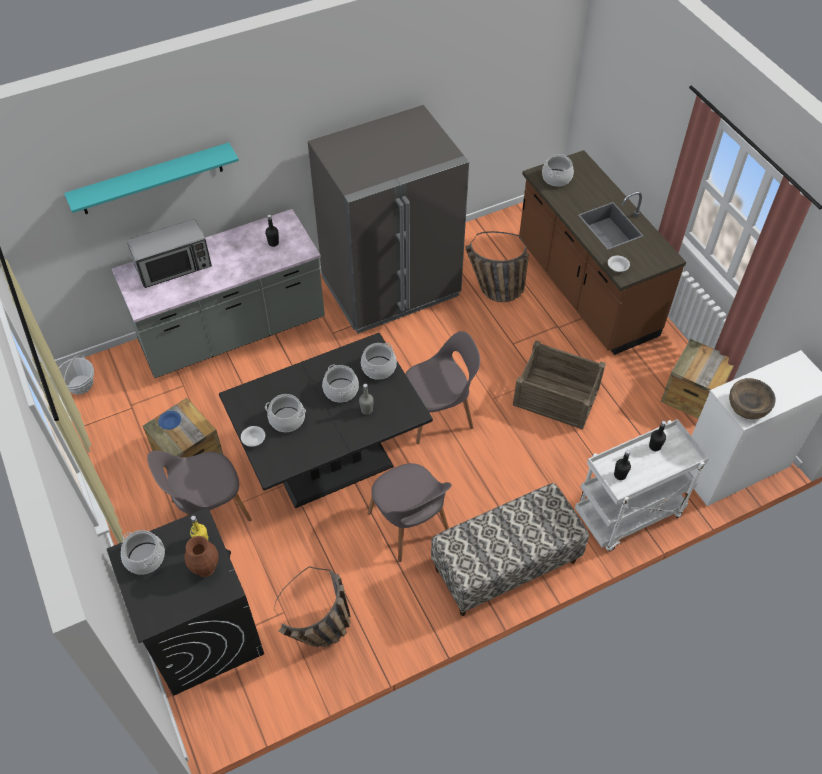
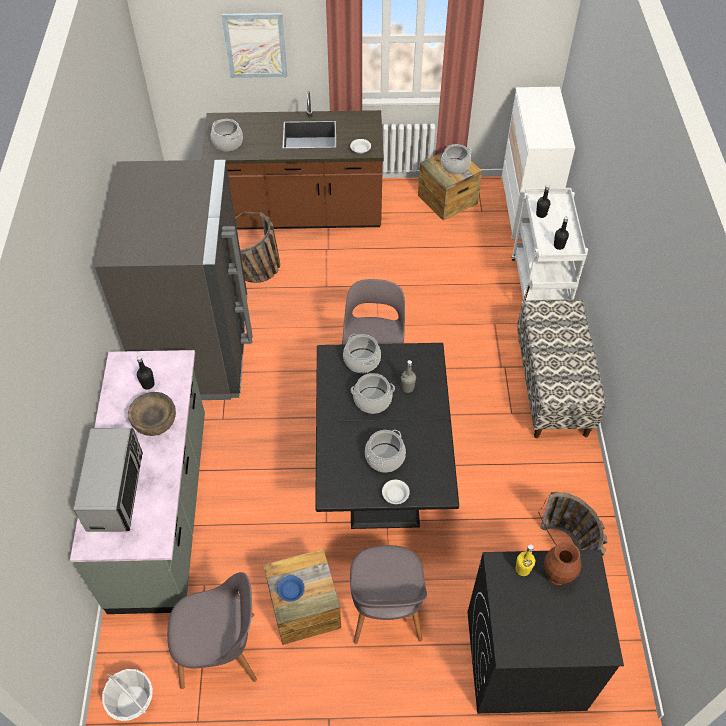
camera: 65 degrees left, 0 degrees up
turquoise shelf [64,142,239,214] -> none
cooking pot [121,530,165,575] -> cooking pot moved to [441,144,472,174]
grey chair [368,463,452,562] -> grey chair moved to [167,572,257,689]
crate [513,340,606,429] -> none
brown bowl [729,378,776,419] -> brown bowl moved to [128,392,176,436]
none -> picture [222,13,287,78]

